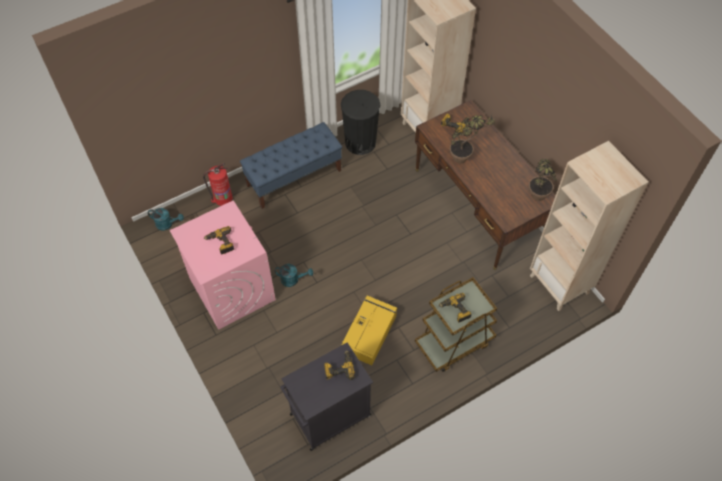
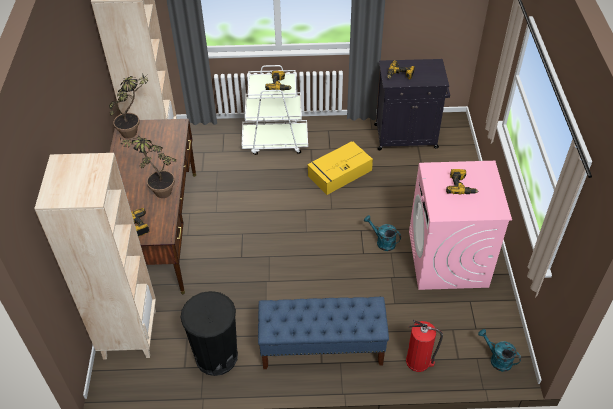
camera: 150 degrees left, 10 degrees down
brown cart [415,277,497,372] -> white cart [241,65,308,155]

